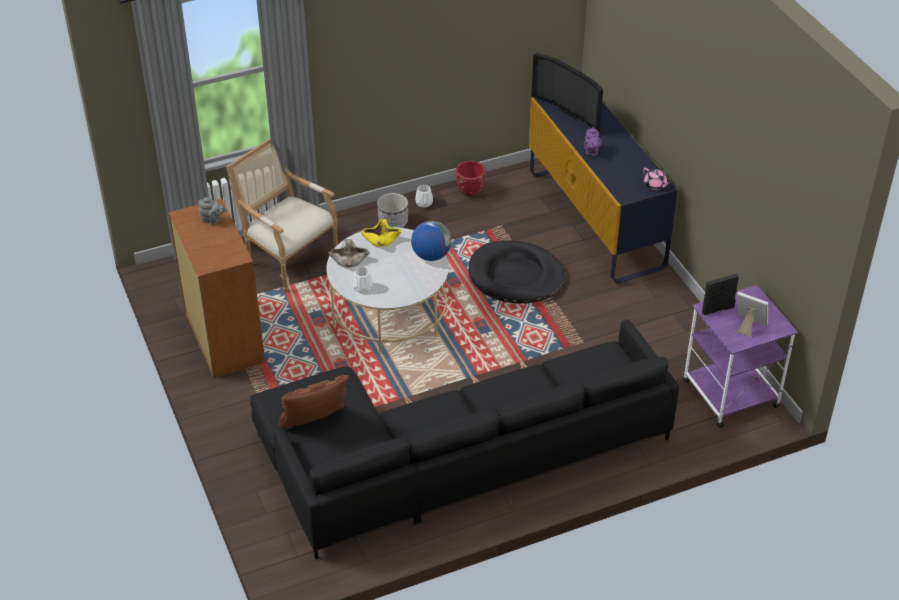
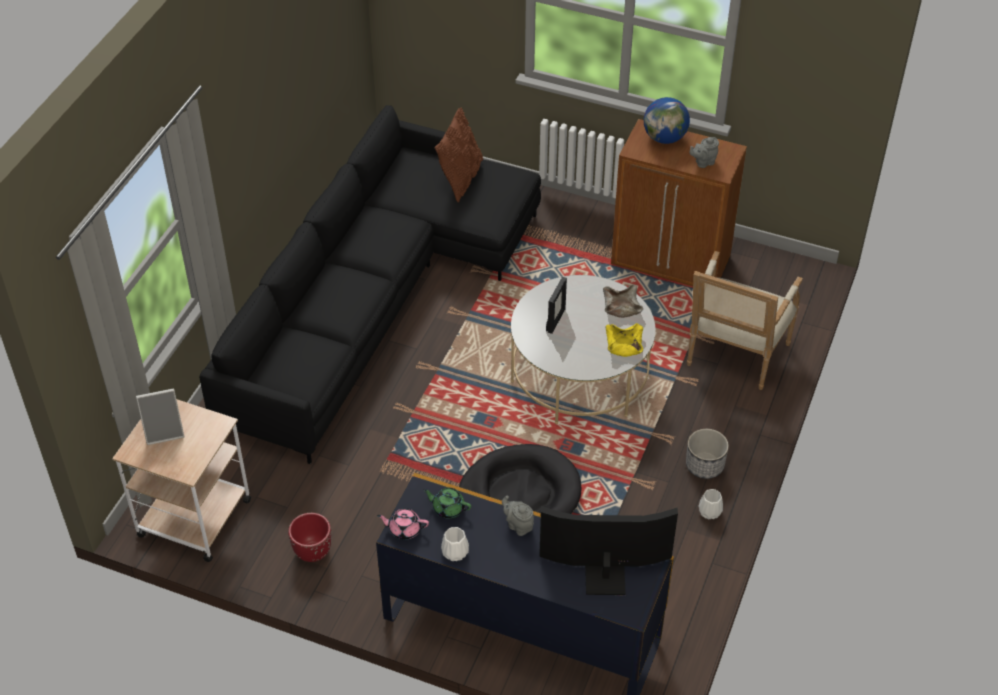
camera: 135 degrees right, 5 degrees up
armchair [226,138,338,292] -> armchair turned 120 degrees clockwise [687,251,803,390]
white vase [353,267,373,293] -> white vase moved to [441,527,469,561]
globe [411,221,451,261] -> globe moved to [644,97,690,144]
red planter [456,161,486,196] -> red planter moved to [288,513,331,562]
purple teapot [584,127,602,156] -> grey teapot [502,495,534,536]
purple cart [683,285,798,428] -> beige cart [112,399,251,562]
picture frame [702,274,739,315] -> picture frame moved to [546,277,567,334]
none -> green teapot [423,488,471,518]

